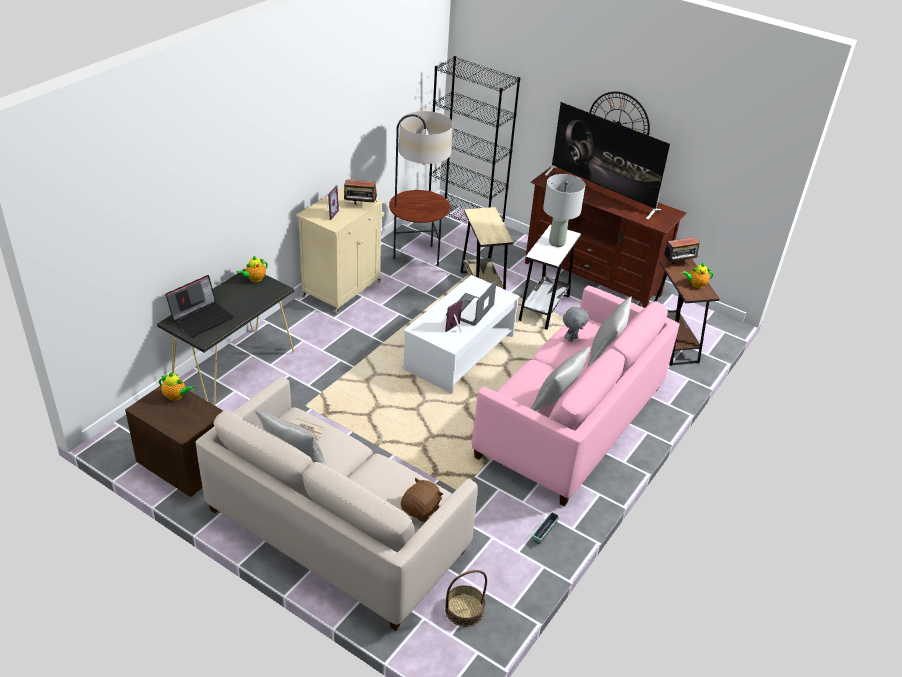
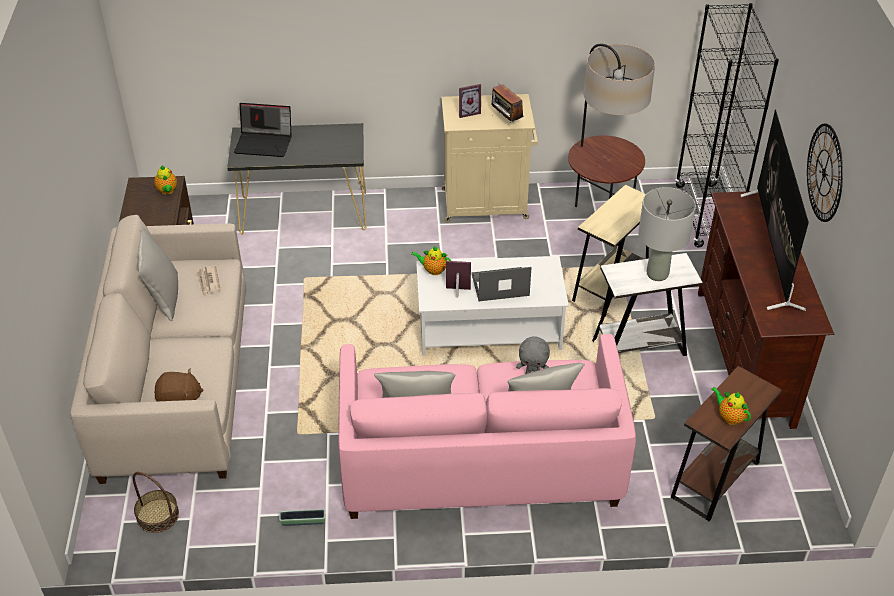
camera: 55 degrees right, 5 degrees up
teapot [237,256,268,282] -> teapot moved to [411,246,451,275]
radio [664,237,700,264] -> none

